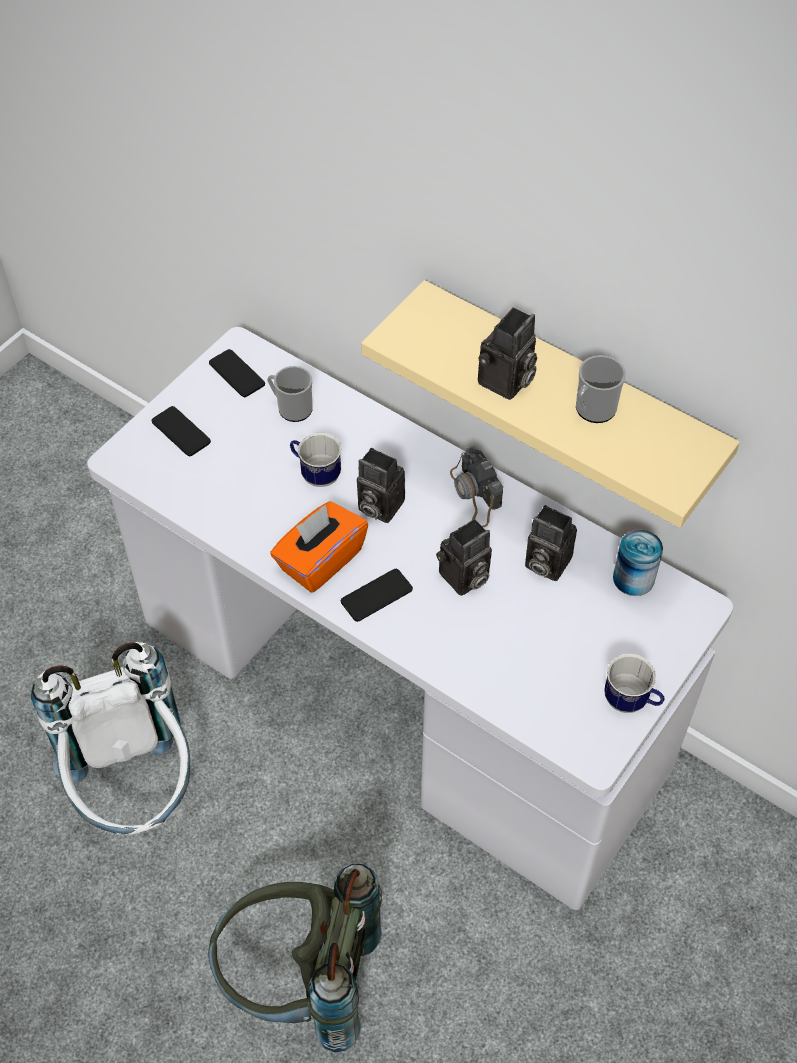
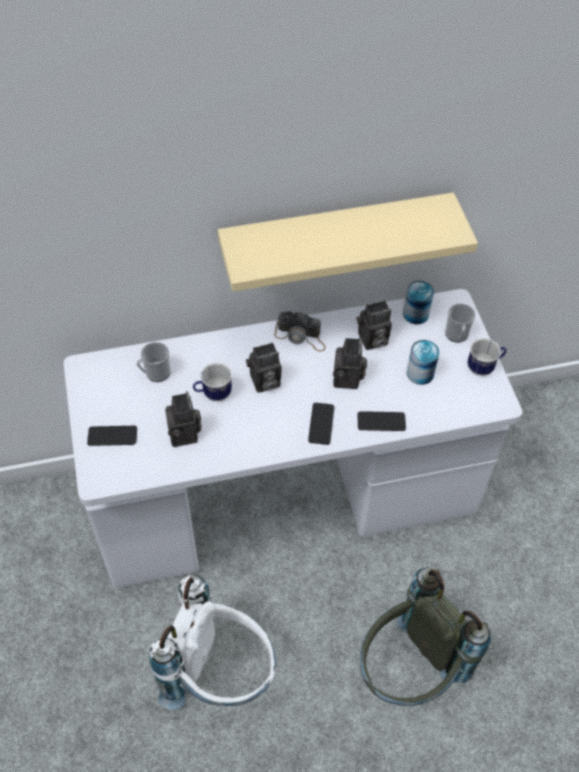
camera: 50 degrees left, 0 degrees up
phone [209,349,265,397] -> phone moved to [357,411,406,431]
orange tissue box [270,501,368,592] -> none
camera [478,307,537,400] -> camera moved to [165,391,202,447]
mug [576,355,626,423] -> mug moved to [445,303,475,343]
none -> can [407,340,439,385]

